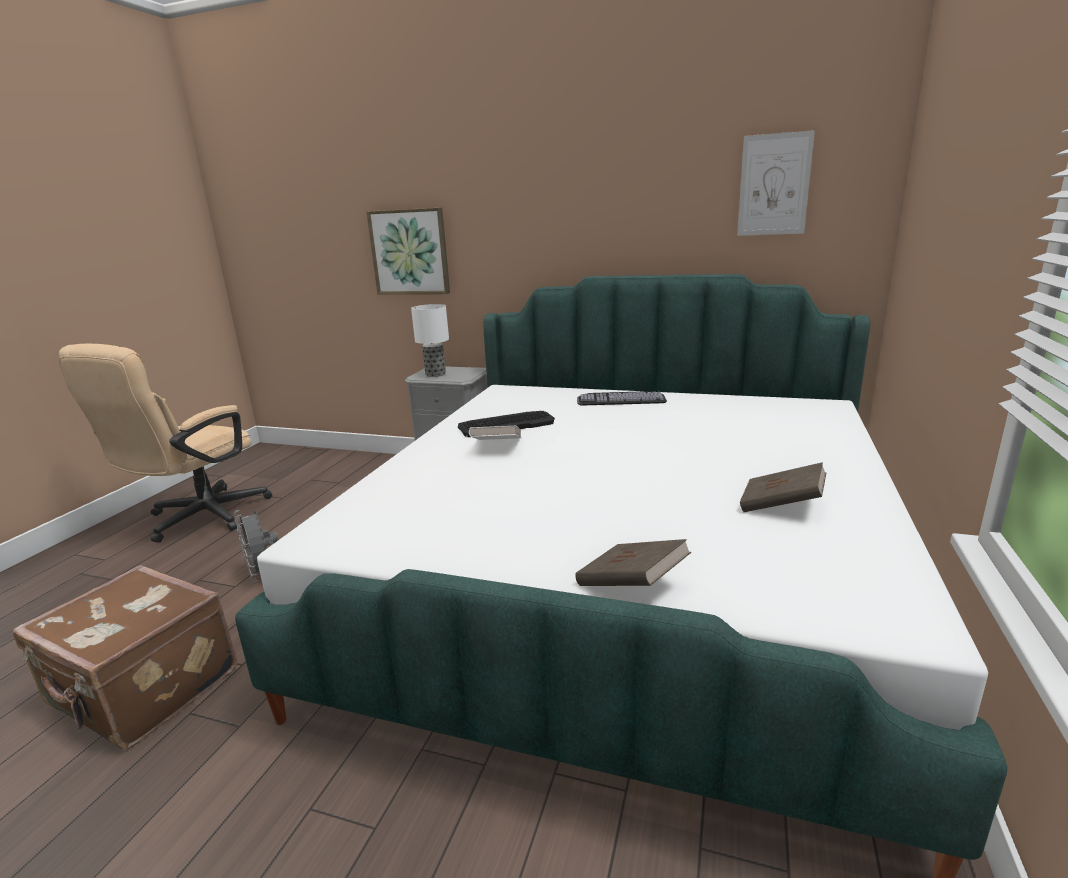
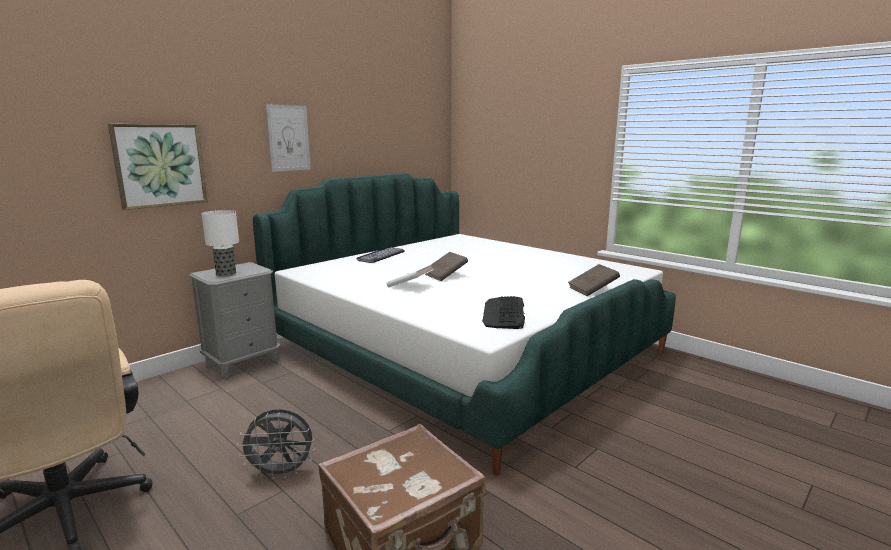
camera: 65 degrees left, 5 degrees down
keyboard [458,411,555,437] -> keyboard moved to [482,296,525,329]
picture [737,130,815,236] -> picture moved to [266,104,311,172]
brown book [740,462,827,512] -> brown book moved to [425,252,468,281]

